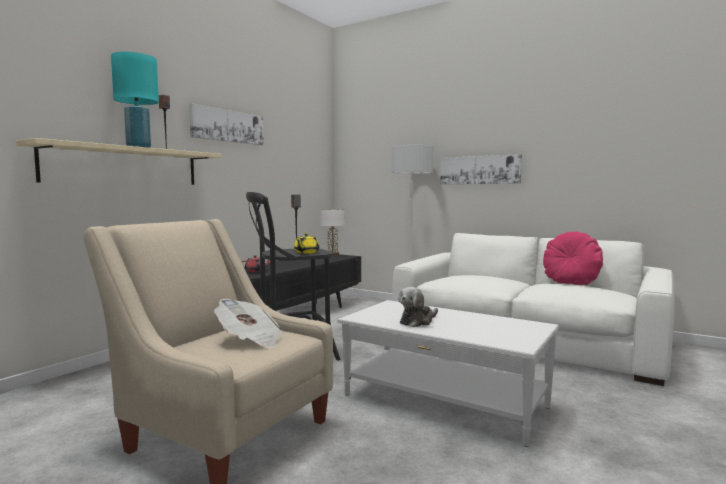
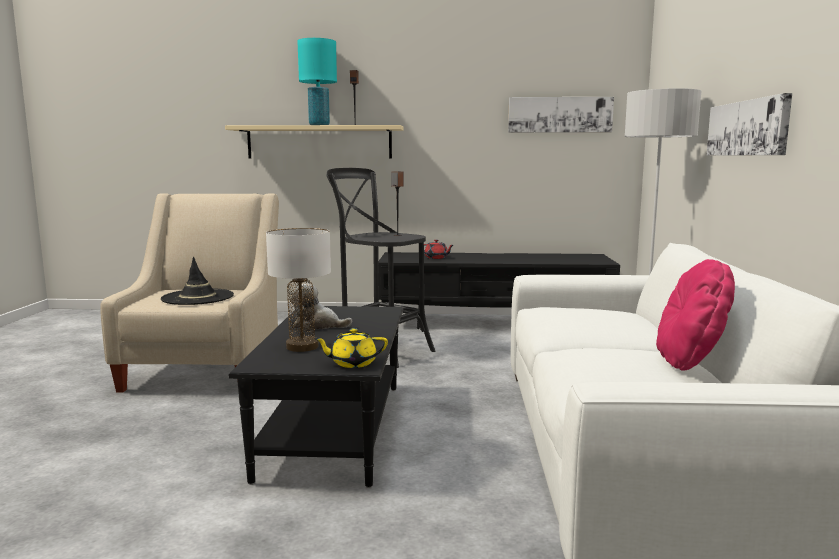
camera: 60 degrees right, 5 degrees up
picture [189,103,264,145] -> picture moved to [508,97,614,133]
newspaper [214,299,284,348] -> black hat [161,256,234,305]
yellow teapot [294,233,319,254] -> yellow teapot moved to [314,328,388,368]
table lamp [321,209,345,256] -> table lamp moved to [266,228,331,352]
white coffee table [337,300,559,447] -> black coffee table [229,306,403,488]

